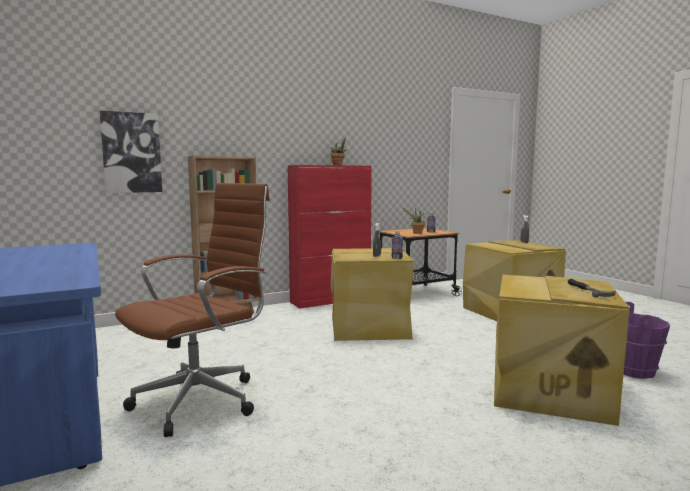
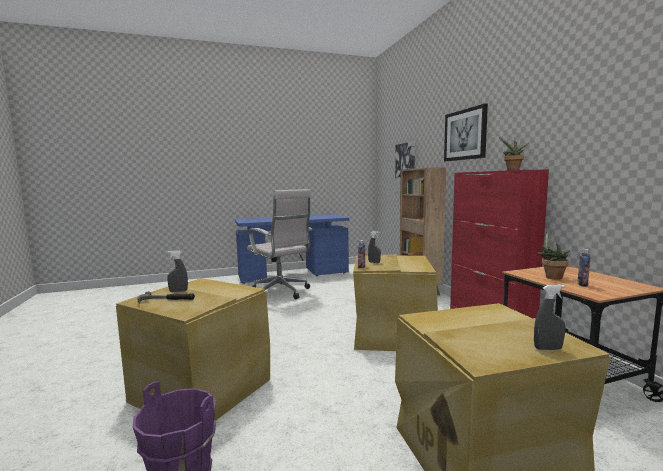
camera: 100 degrees right, 0 degrees up
brown office chair [115,183,270,437] -> white office chair [247,189,313,299]
none -> grey spray bottle [167,250,188,292]
none -> picture [444,103,488,161]

